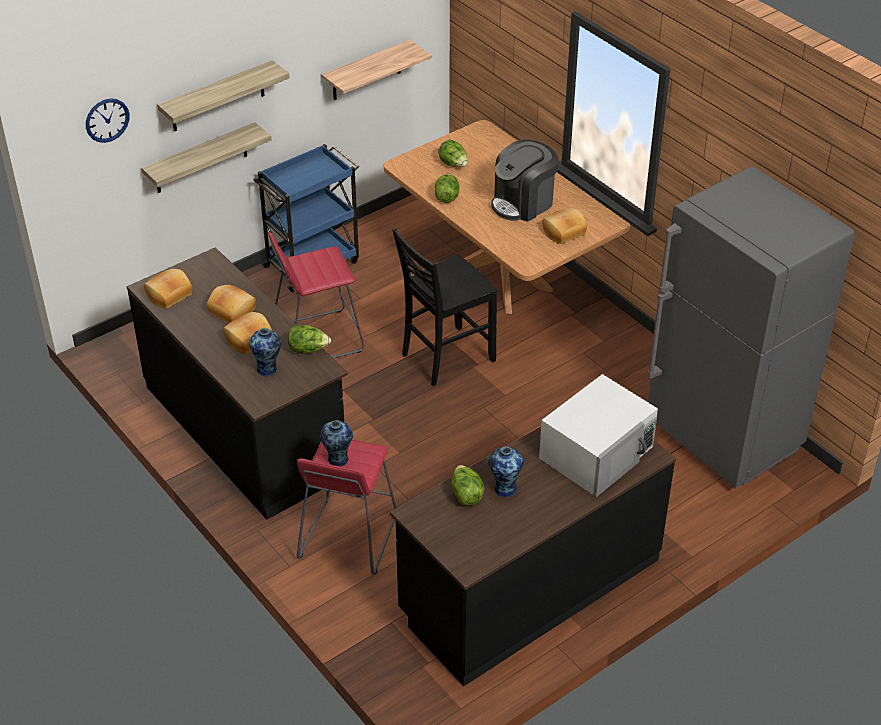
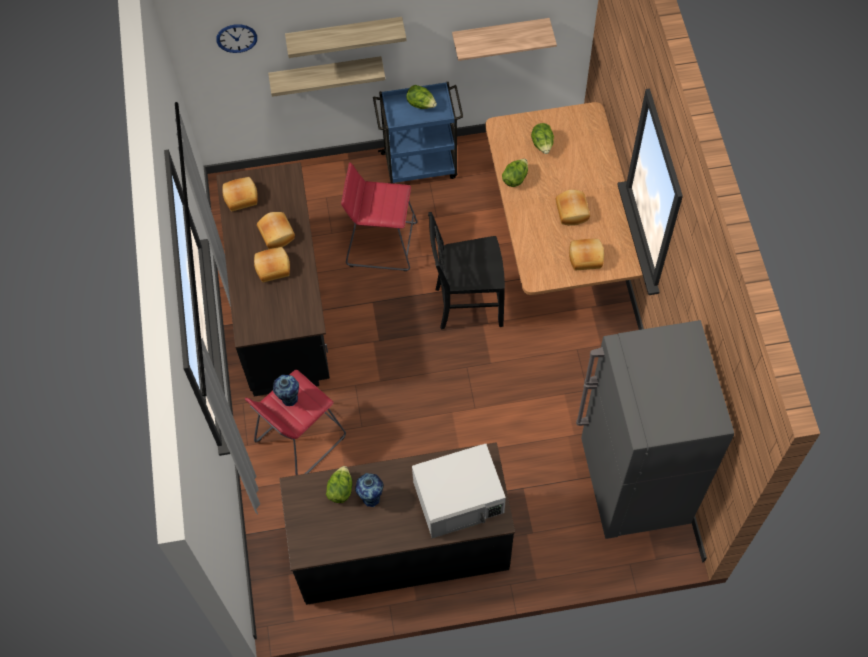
camera: 30 degrees right, 20 degrees up
vase [249,328,281,377] -> none
lettuce [288,325,331,354] -> lettuce moved to [406,85,437,109]
coffee machine [491,139,559,222] -> bread [556,189,590,226]

